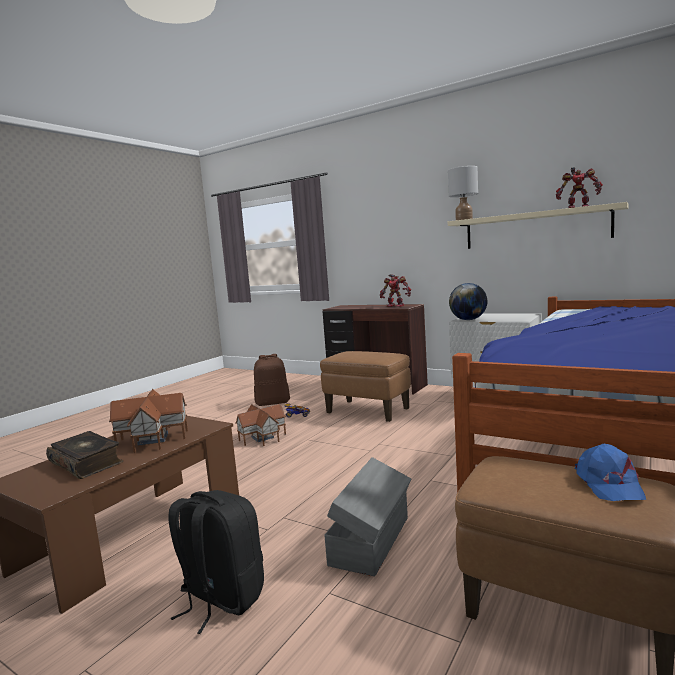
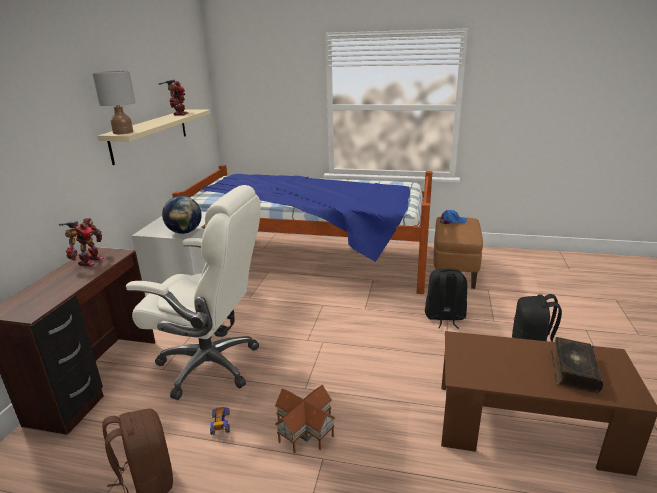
camera: 110 degrees left, 15 degrees up
toy house [109,389,188,453] -> none
brown ottoman [320,351,411,422] -> white office chair [126,185,261,400]
grey storage box [324,457,411,576] -> black backpack [425,268,467,329]

